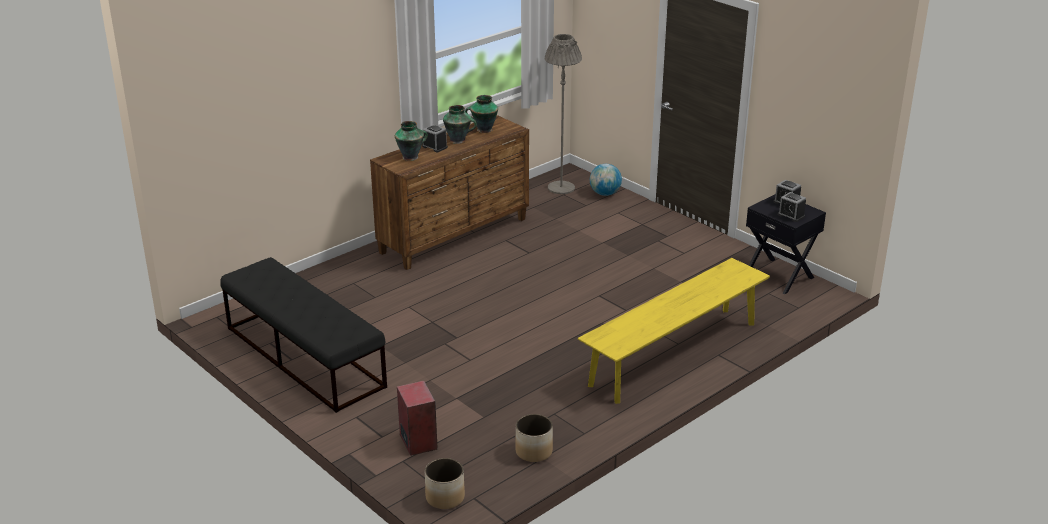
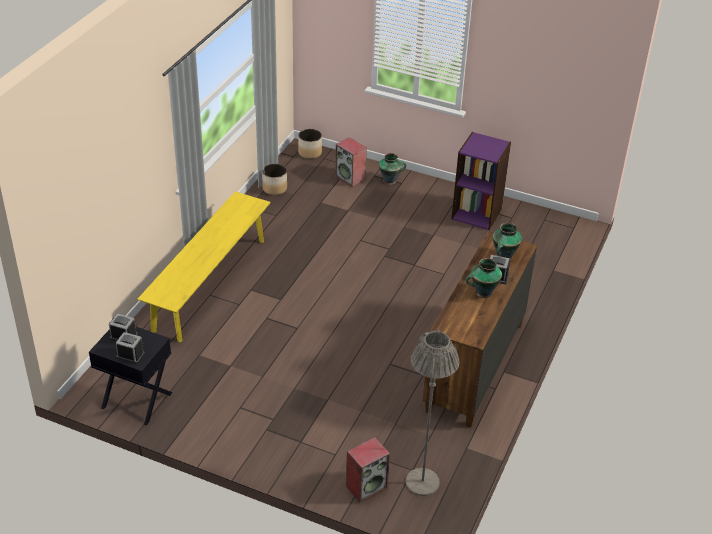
camera: 155 degrees right, 10 degrees up
black bench [220,257,387,413] -> purple bookcase [452,132,511,230]
vase [465,95,498,133] -> vase moved to [379,153,406,185]
globe [590,164,622,196] -> speaker [346,437,390,503]

